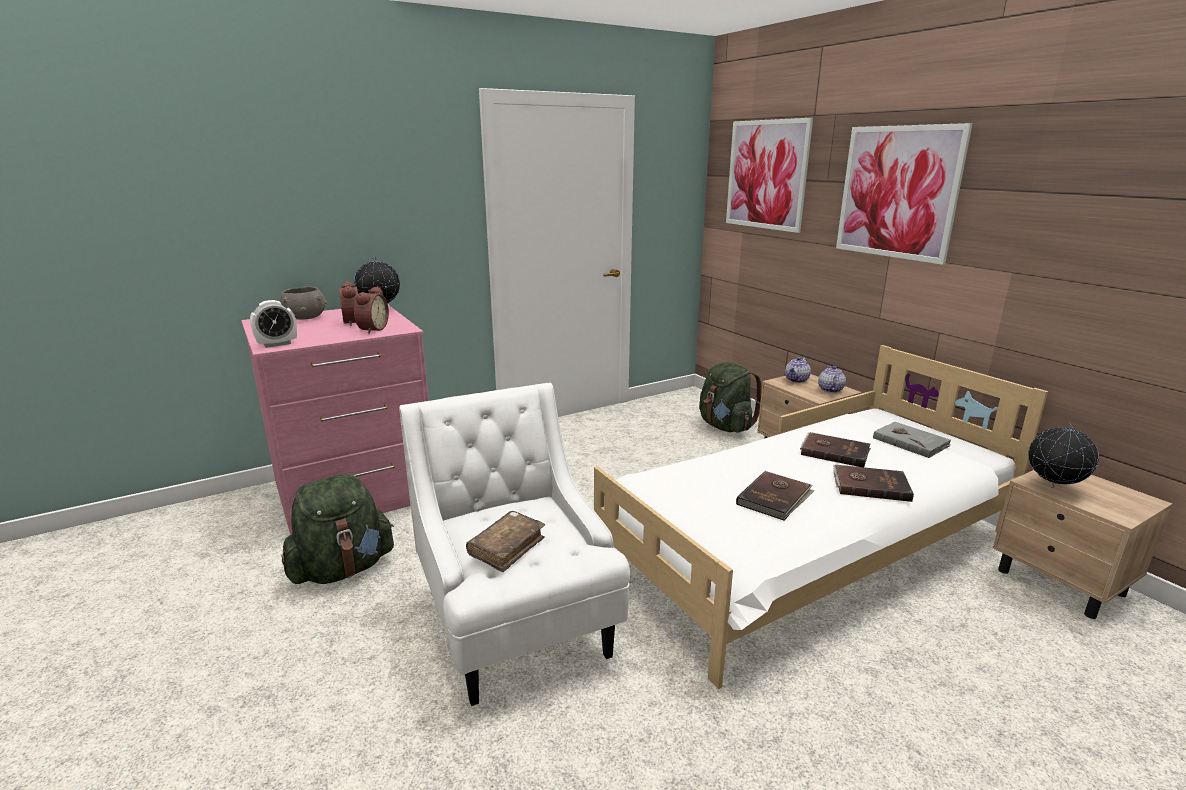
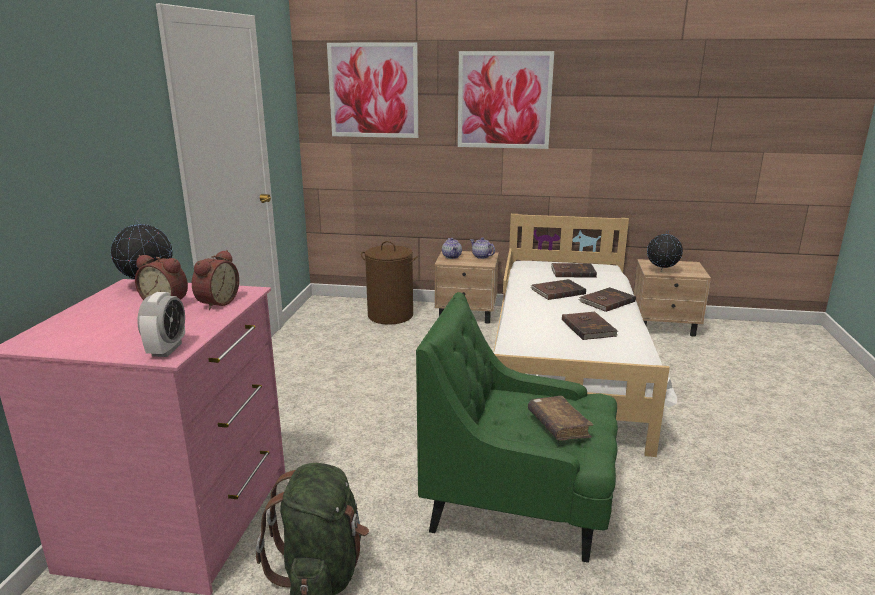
camera: 50 degrees left, 0 degrees up
grey bowl [280,287,327,319] -> none
alarm clock [354,286,389,334] -> alarm clock turned 60 degrees clockwise [192,250,239,310]
white armchair [399,383,630,706] -> green armchair [416,292,618,563]
green backpack [699,362,761,432] -> brown laundry basket [361,241,418,325]
grey book [873,422,951,458] -> brown book [551,263,597,278]

